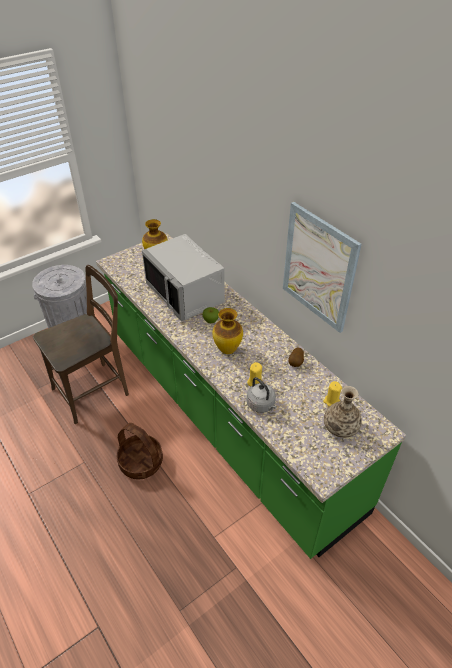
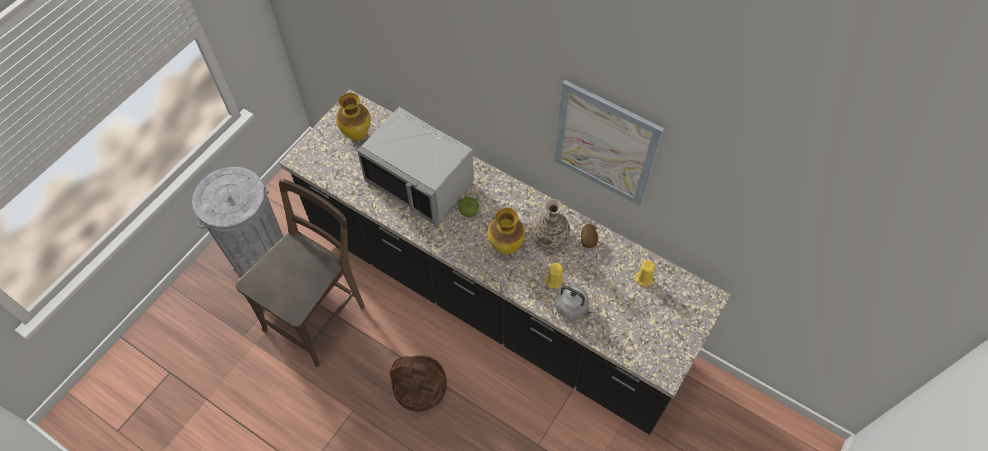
camera: 20 degrees left, 15 degrees up
green counter [96,233,406,559] -> black counter [279,90,731,435]
vase [324,386,362,438] -> vase moved to [531,199,570,249]

